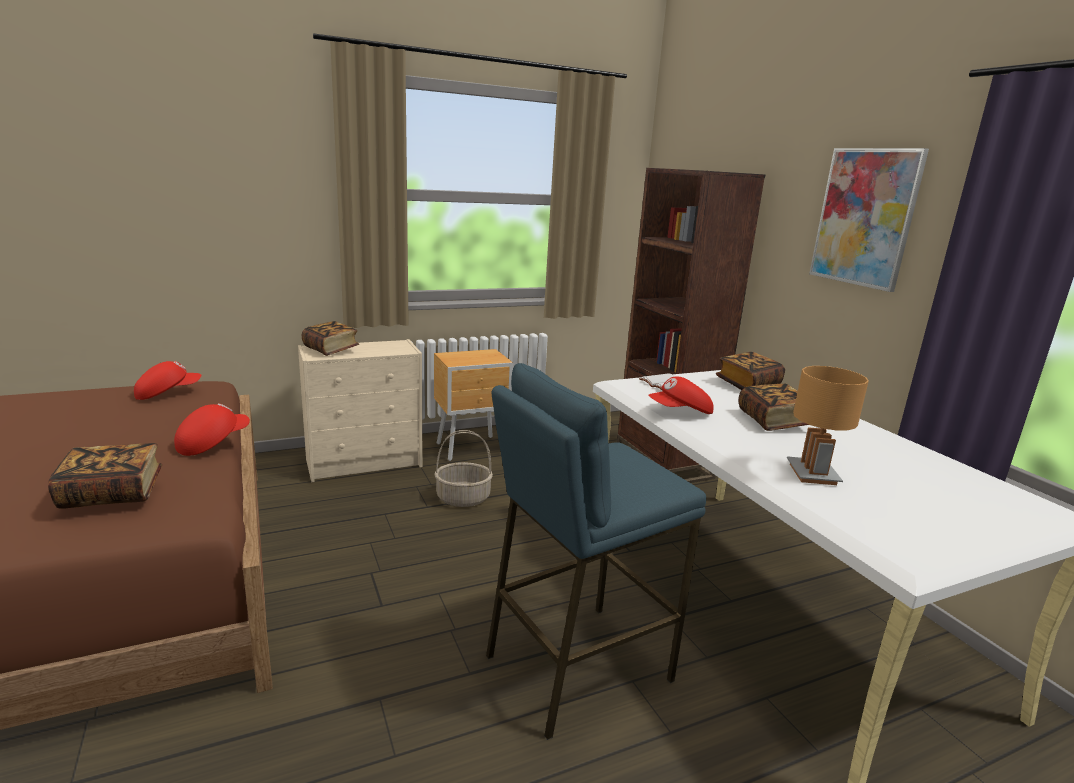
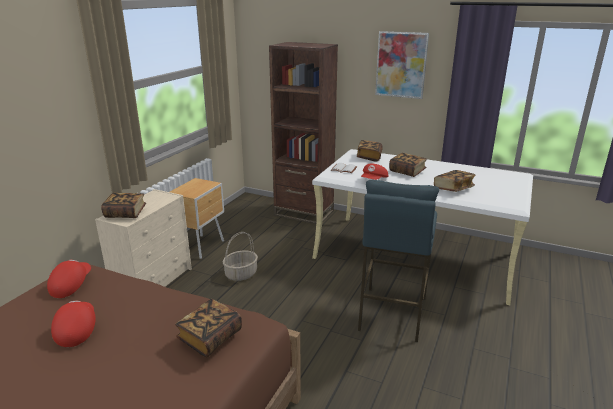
camera: 40 degrees left, 5 degrees up
red cap [174,403,250,456] -> red cap moved to [51,301,96,347]
brown table lamp [787,366,869,485] -> book [434,170,475,192]

